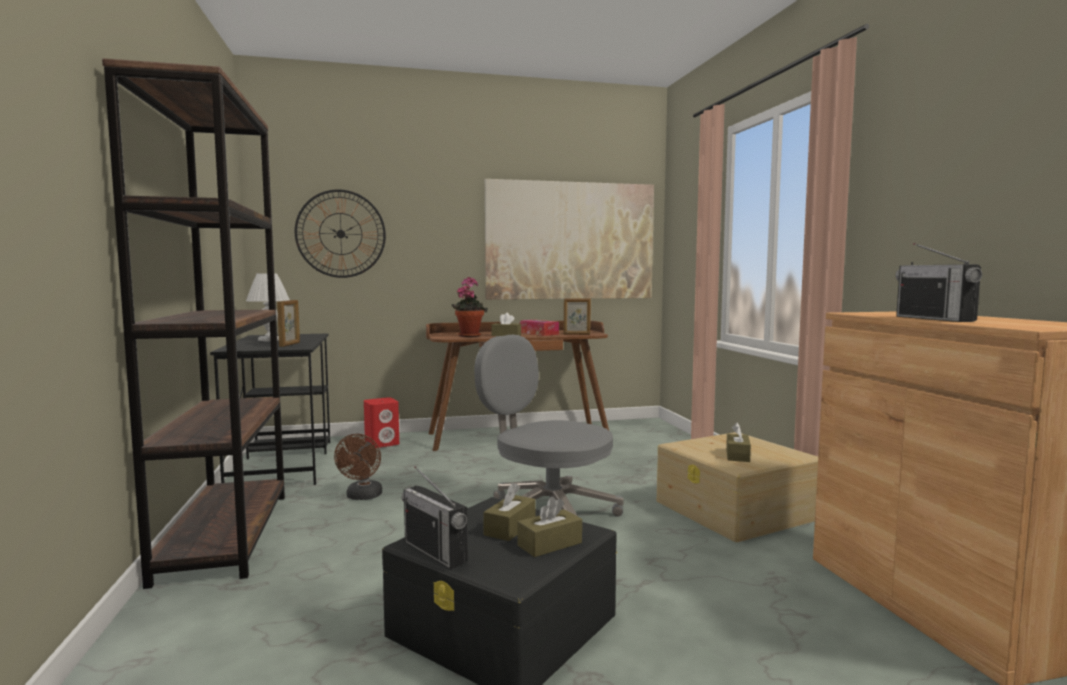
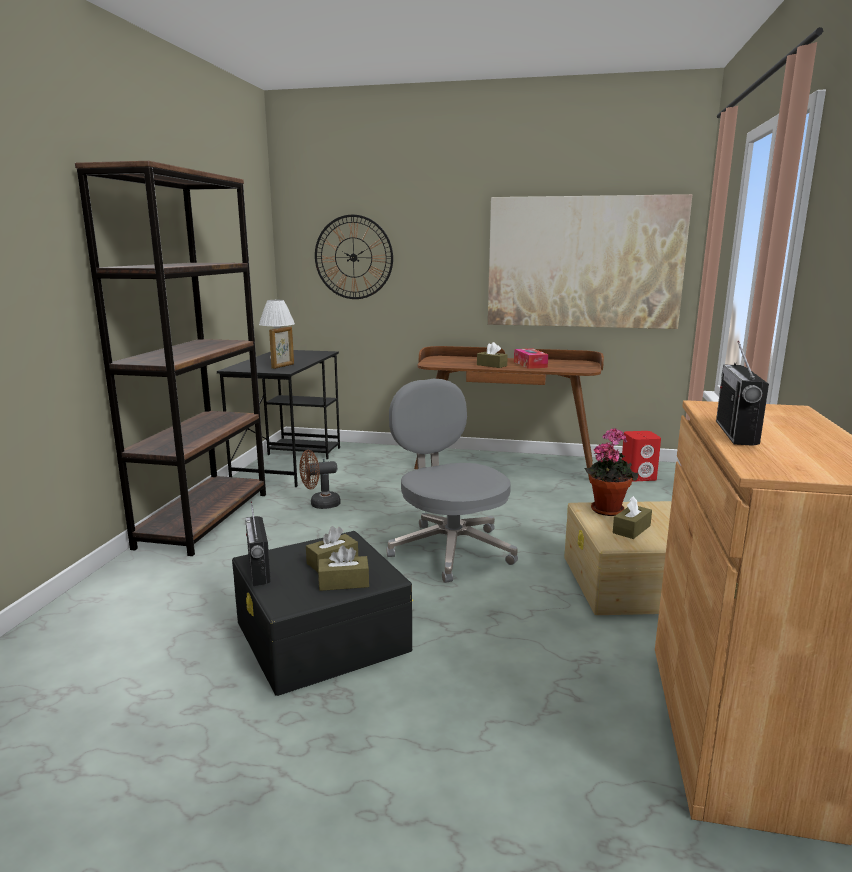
camera: 25 degrees right, 10 degrees up
brown fan [334,434,382,500] -> brown fan turned 45 degrees clockwise [300,450,341,509]
red speaker [364,397,399,448] -> red speaker moved to [622,431,661,481]
potted plant [452,277,488,337] -> potted plant moved to [584,428,638,516]
picture frame [564,298,591,335] -> none

